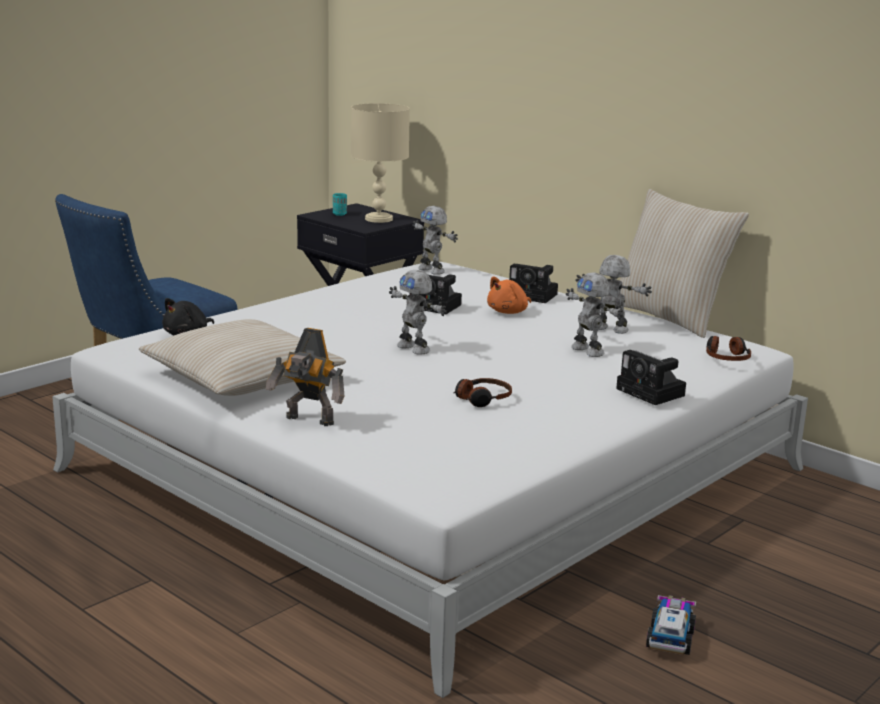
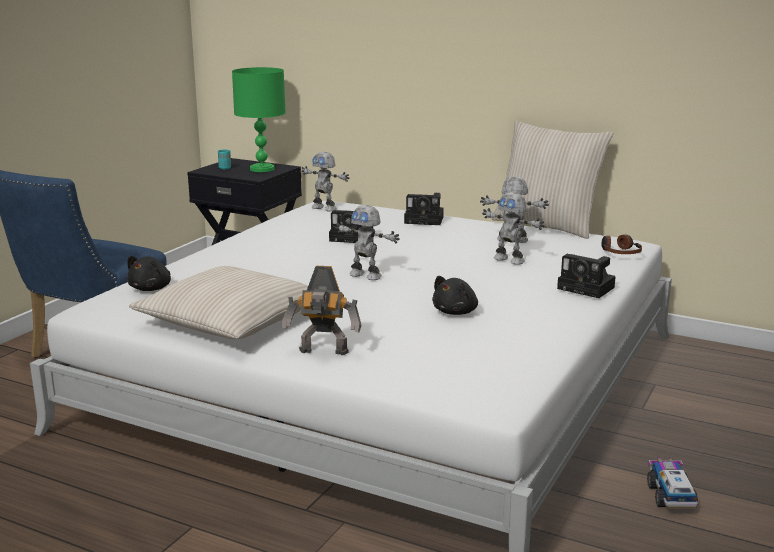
camera: 15 degrees left, 0 degrees up
beige table lamp [351,103,410,223] -> green table lamp [232,67,286,172]
headphones [454,378,512,407] -> black plush toy [432,276,478,315]
orange plush toy [487,276,531,314] -> none

